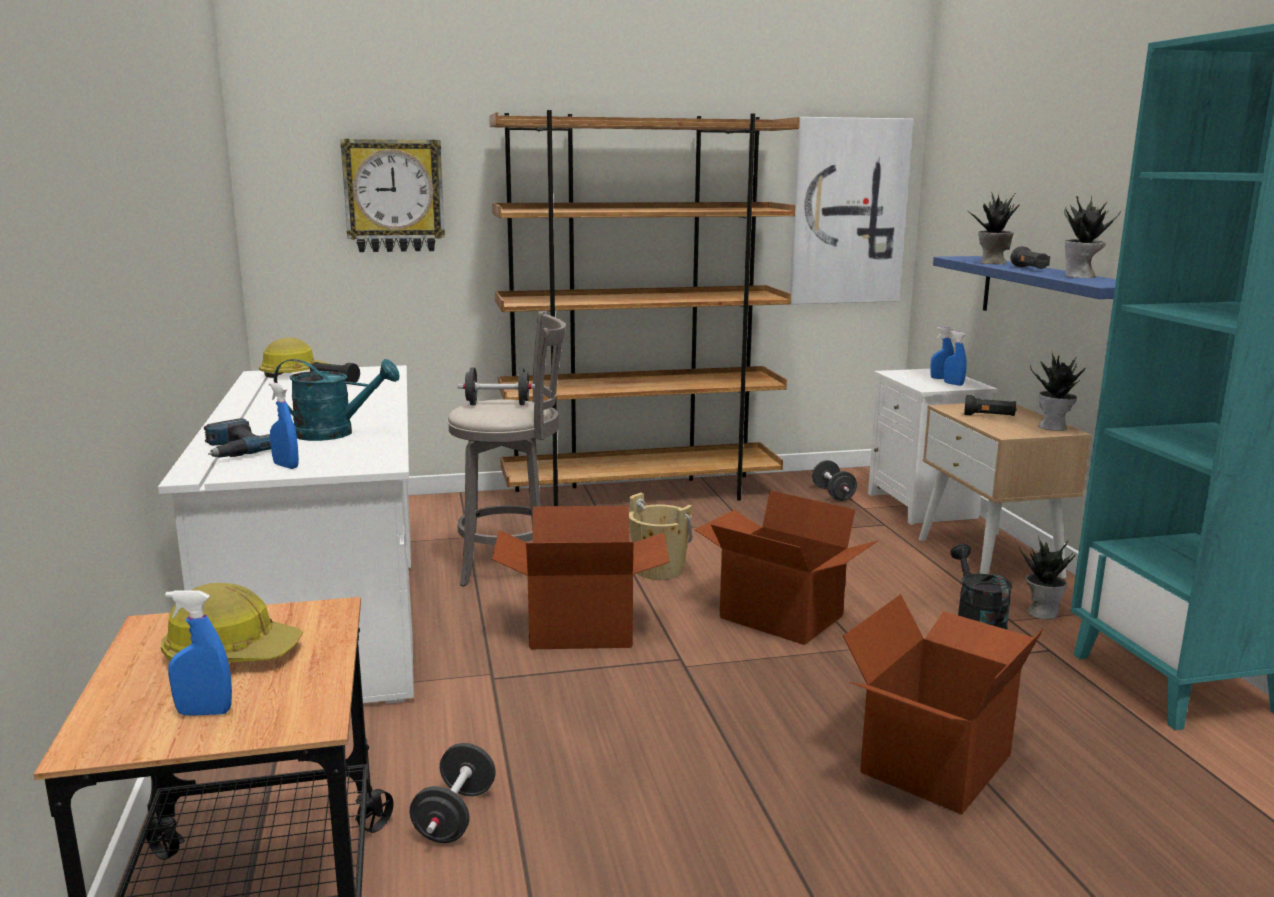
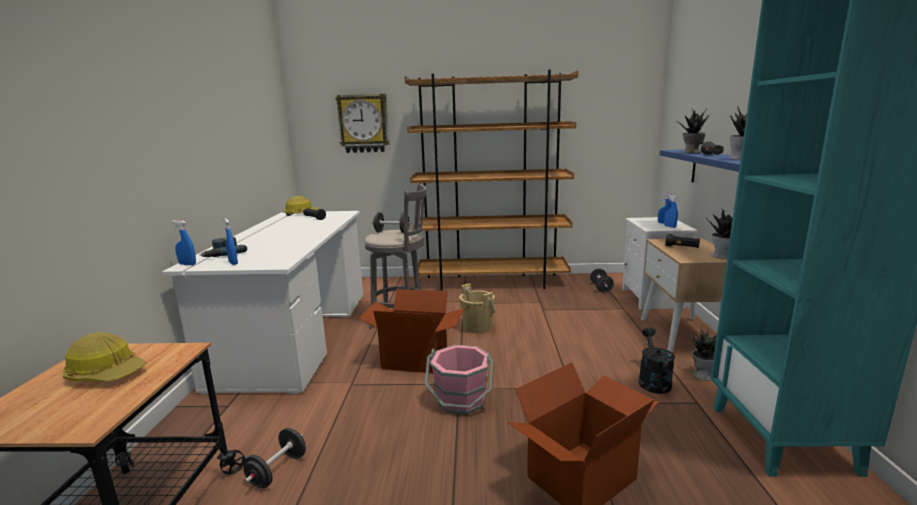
camera: 15 degrees right, 0 degrees up
blue spray bottle [165,590,232,715] -> blue spray bottle moved to [172,220,196,265]
turquoise watering can [274,359,399,441] -> none
cardboard box [695,490,878,645] -> none
picture [790,117,913,304] -> none
none -> pink bucket [425,345,494,414]

